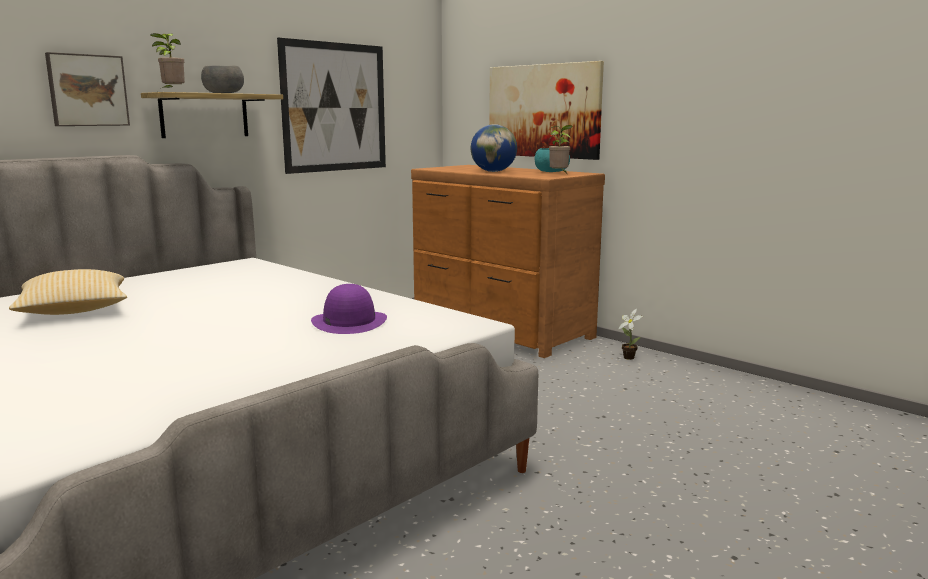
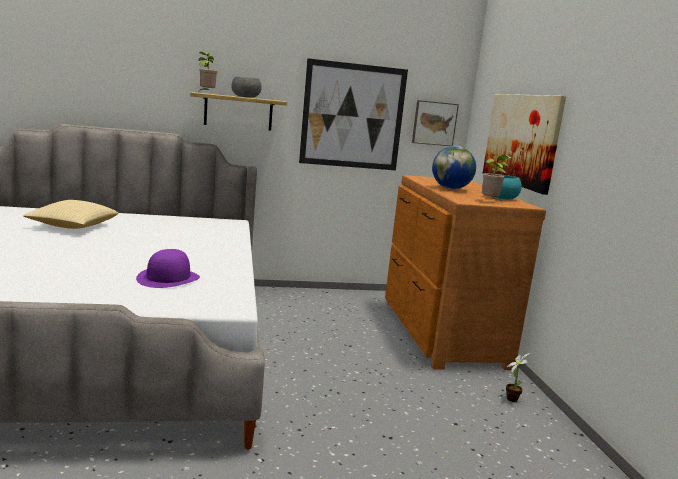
camera: 35 degrees right, 0 degrees up
picture [45,52,130,126] -> picture moved to [412,100,459,146]

